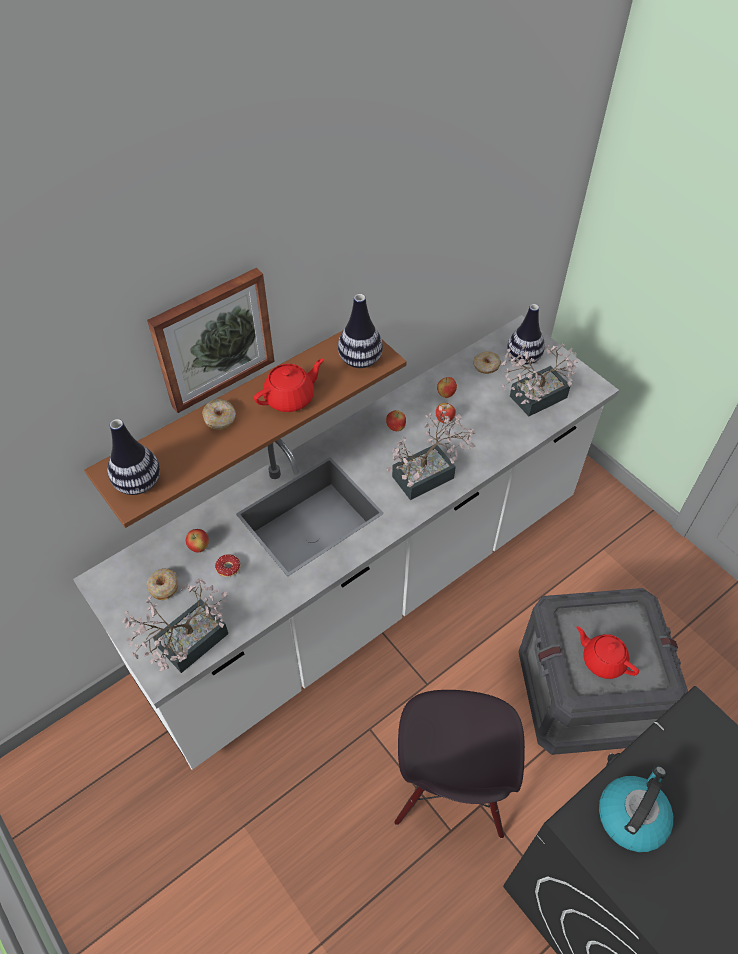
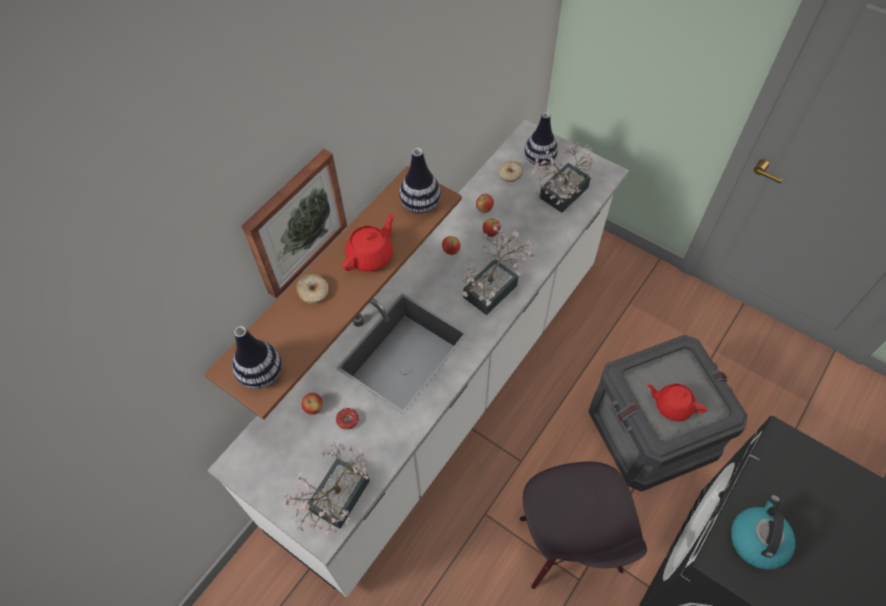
camera: 15 degrees left, 5 degrees up
donut [147,568,179,600] -> none

